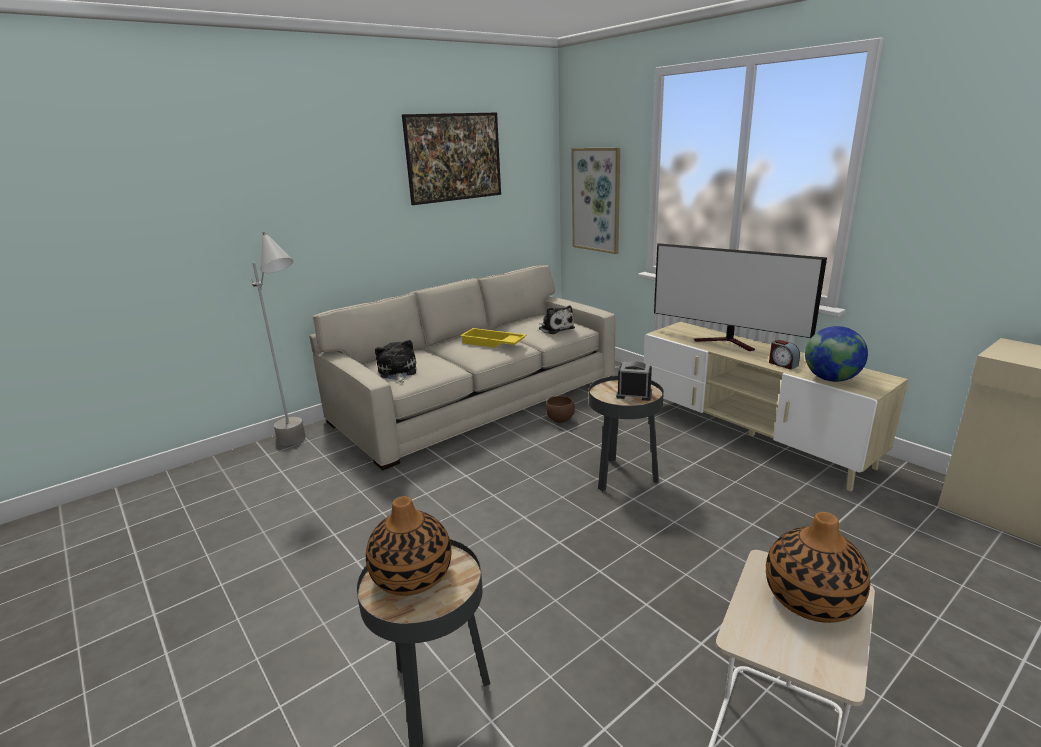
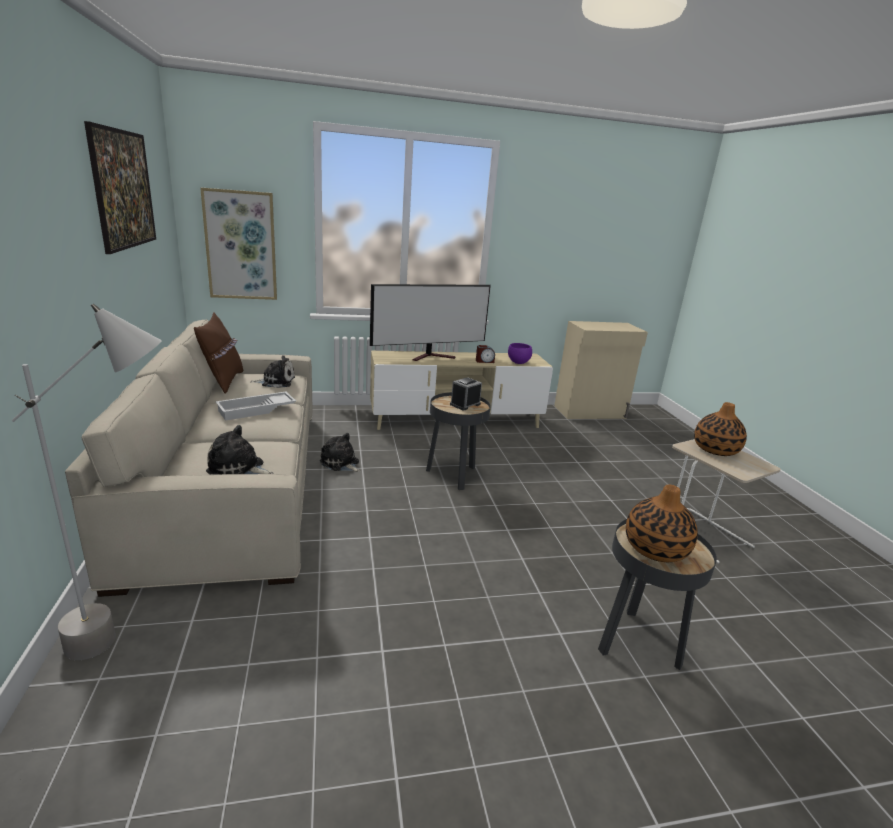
camera: 65 degrees left, 0 degrees up
yellow tray [460,328,527,348] -> white tray [215,391,296,421]
brown bowl [546,396,575,423] -> plush toy [320,433,360,472]
globe [805,326,868,382] -> purple bowl [508,343,532,364]
none -> brown pillow [194,313,243,394]

